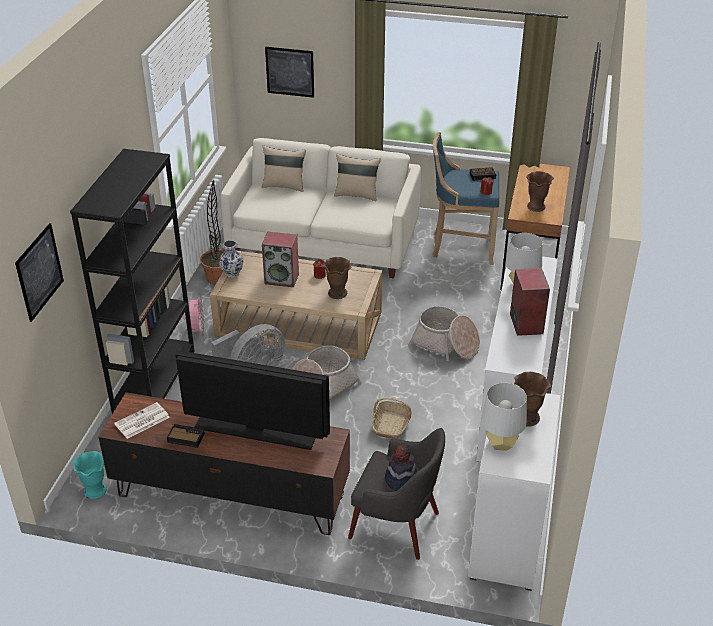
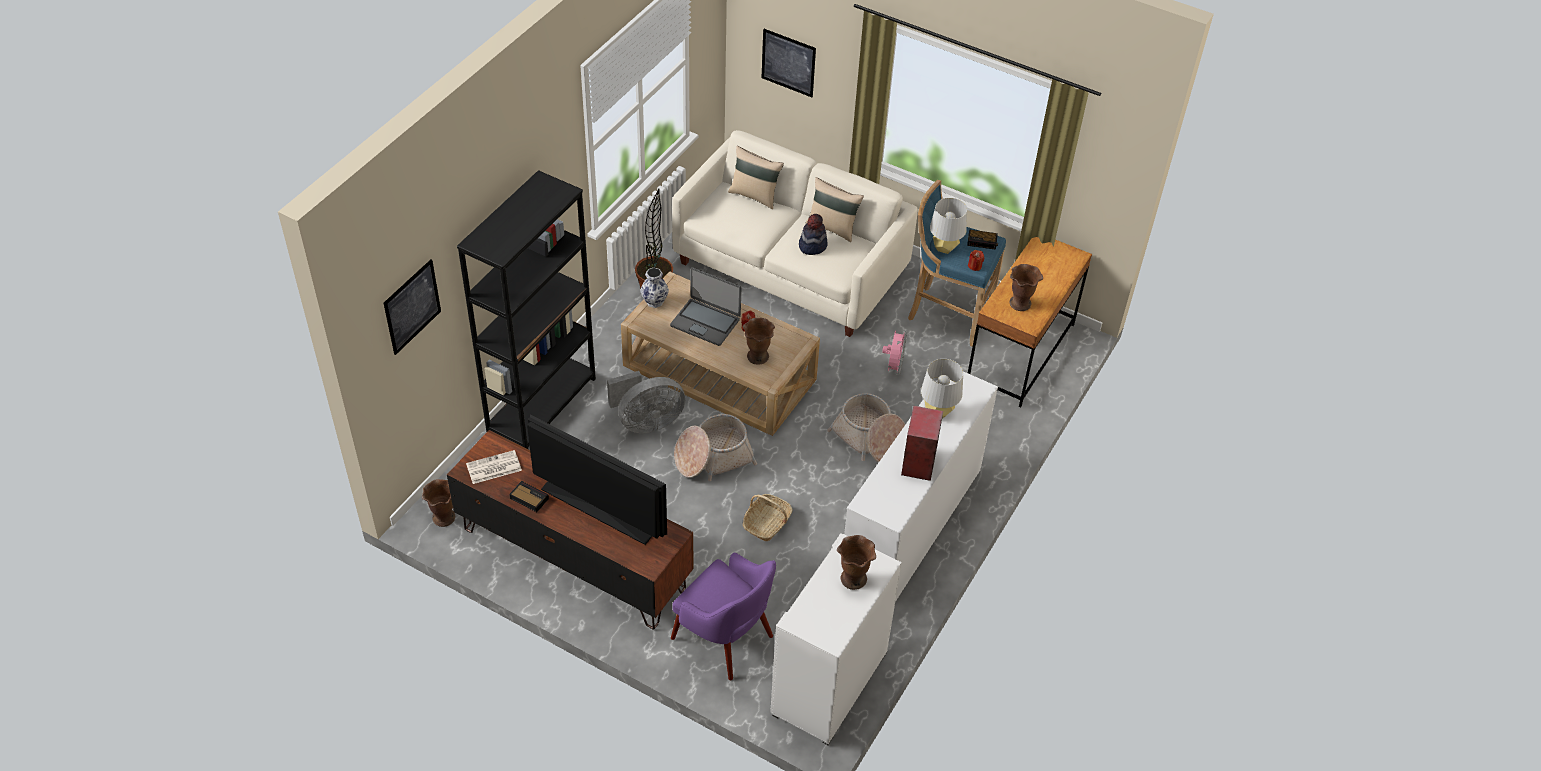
camera: 15 degrees right, 10 degrees up
turquoise vase [72,451,106,499] -> brown vase [422,479,455,527]
pink fan [183,295,204,336] -> pink fan moved to [882,330,908,375]
speaker [262,232,299,287] -> laptop [670,267,741,346]
grey armchair [348,428,445,560] -> purple armchair [671,553,776,680]
hat [385,443,417,491] -> hat moved to [799,214,828,255]
grey table lamp [481,383,527,451] -> grey table lamp moved to [930,198,967,254]

